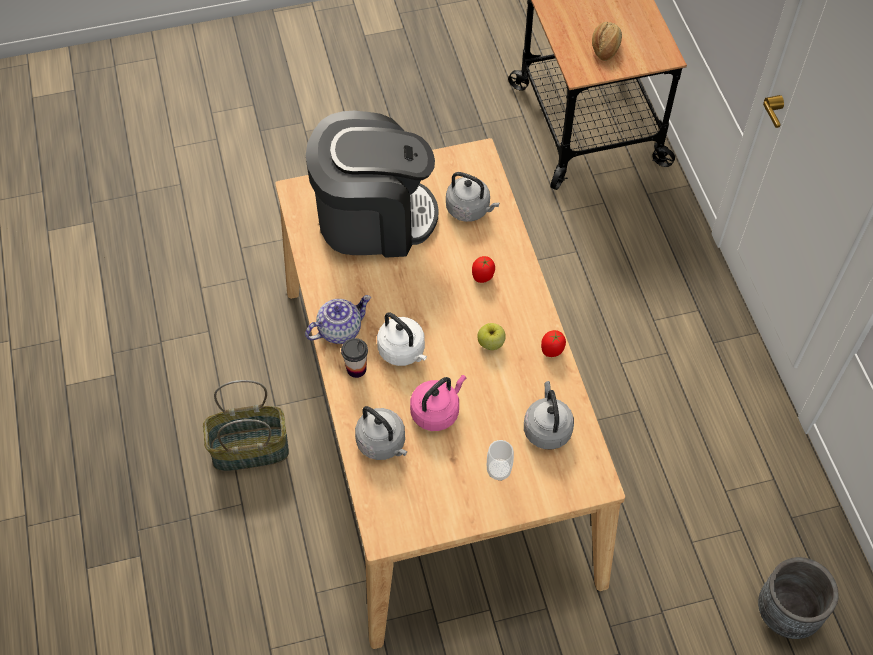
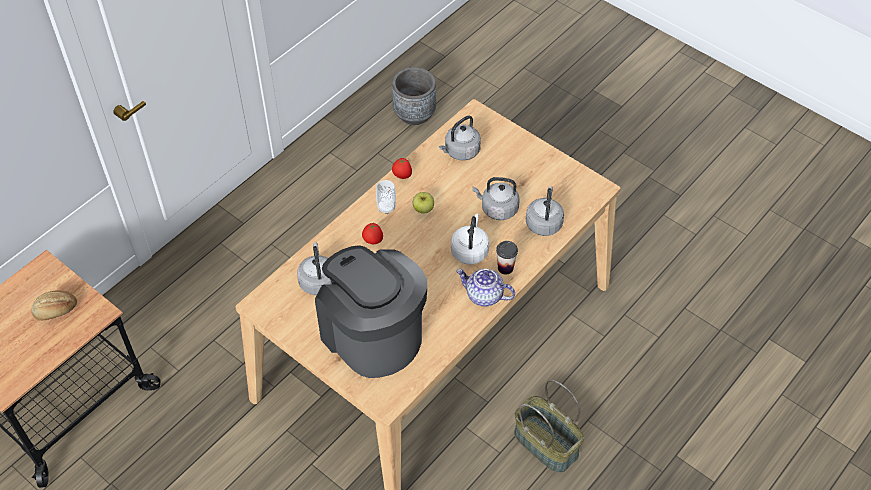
camera: 125 degrees left, 5 degrees down
pink kettle [410,375,466,431] -> grey kettle [472,177,520,220]
cup [487,440,514,481] -> cup moved to [376,180,396,214]

